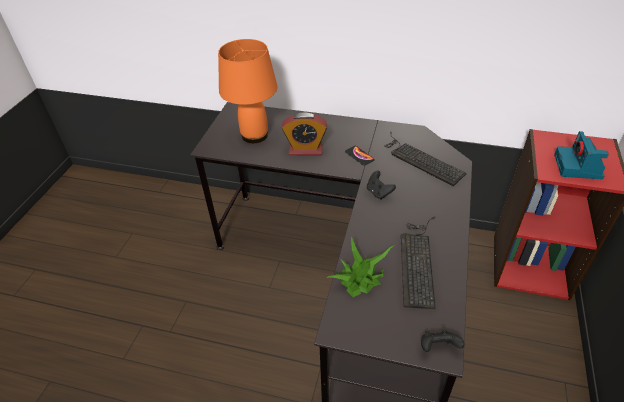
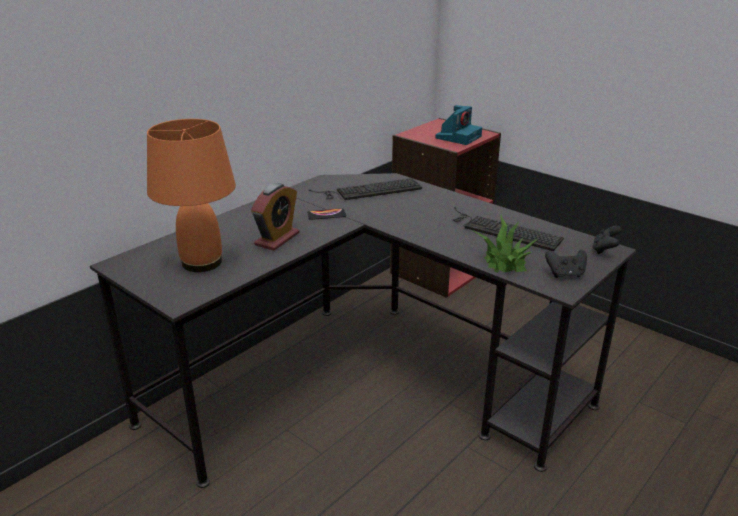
camera: 65 degrees left, 15 degrees down
black game controller [367,171,396,200] -> black game controller moved to [545,249,587,278]
camera [554,131,609,179] -> camera turned 90 degrees counterclockwise [436,105,482,145]

